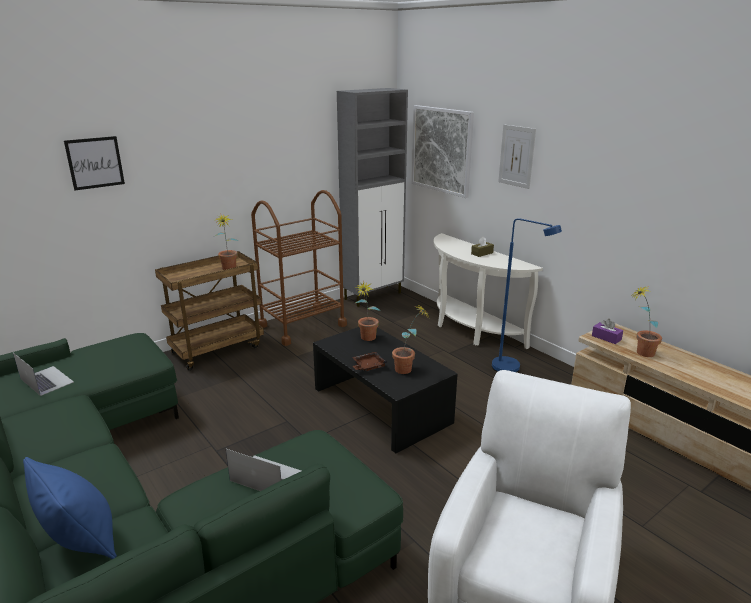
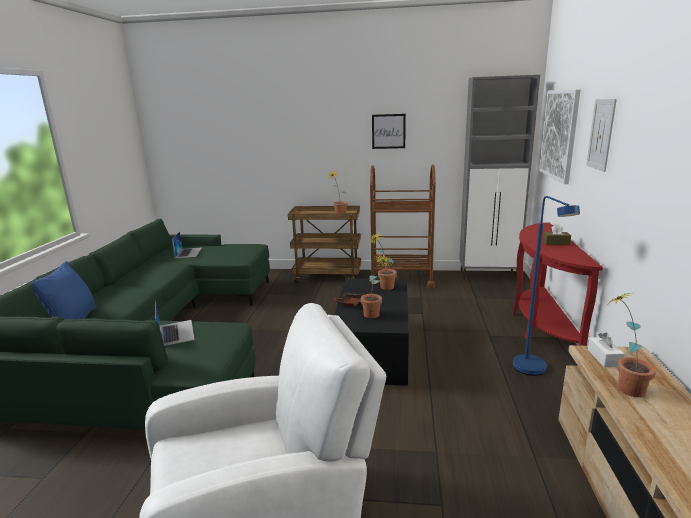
camera: 45 degrees right, 5 degrees down
picture [64,136,125,190] -> picture moved to [372,114,406,149]
white console table [434,233,543,349] -> red console table [512,222,603,346]
purple tissue box [592,319,623,344] -> white tissue box [588,332,625,367]

